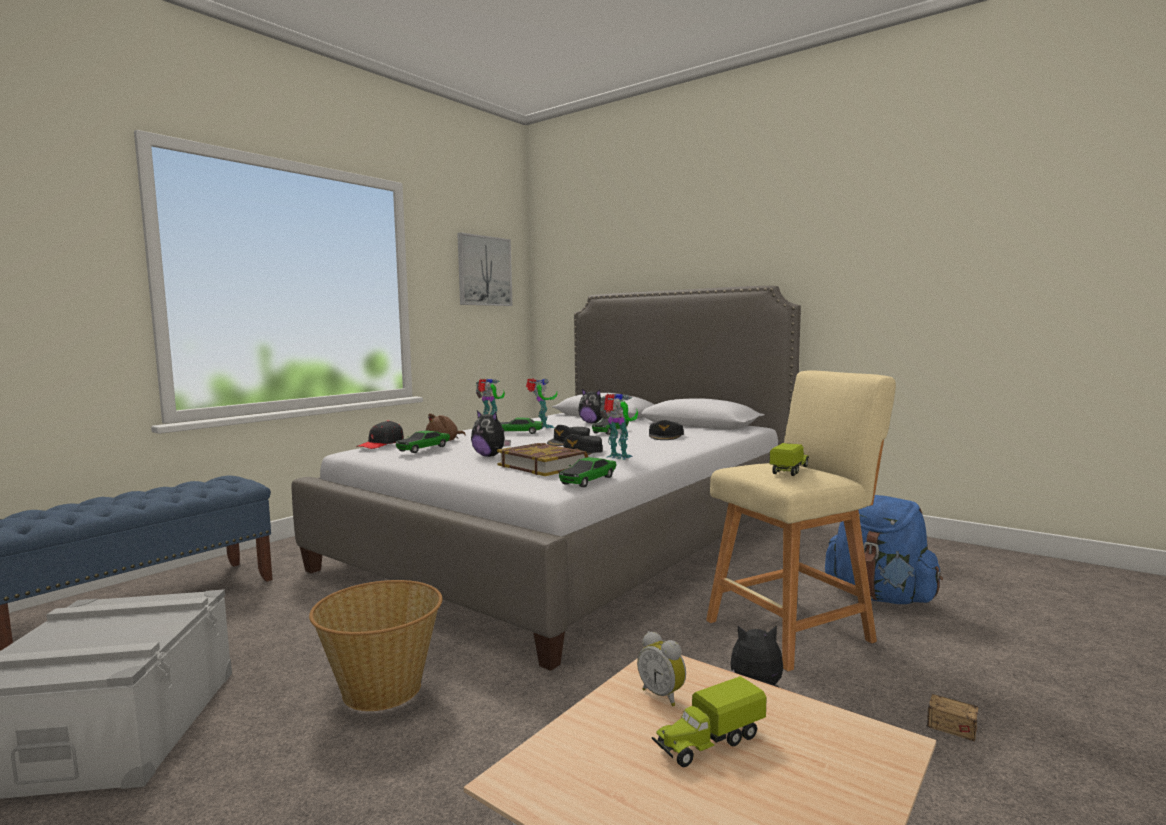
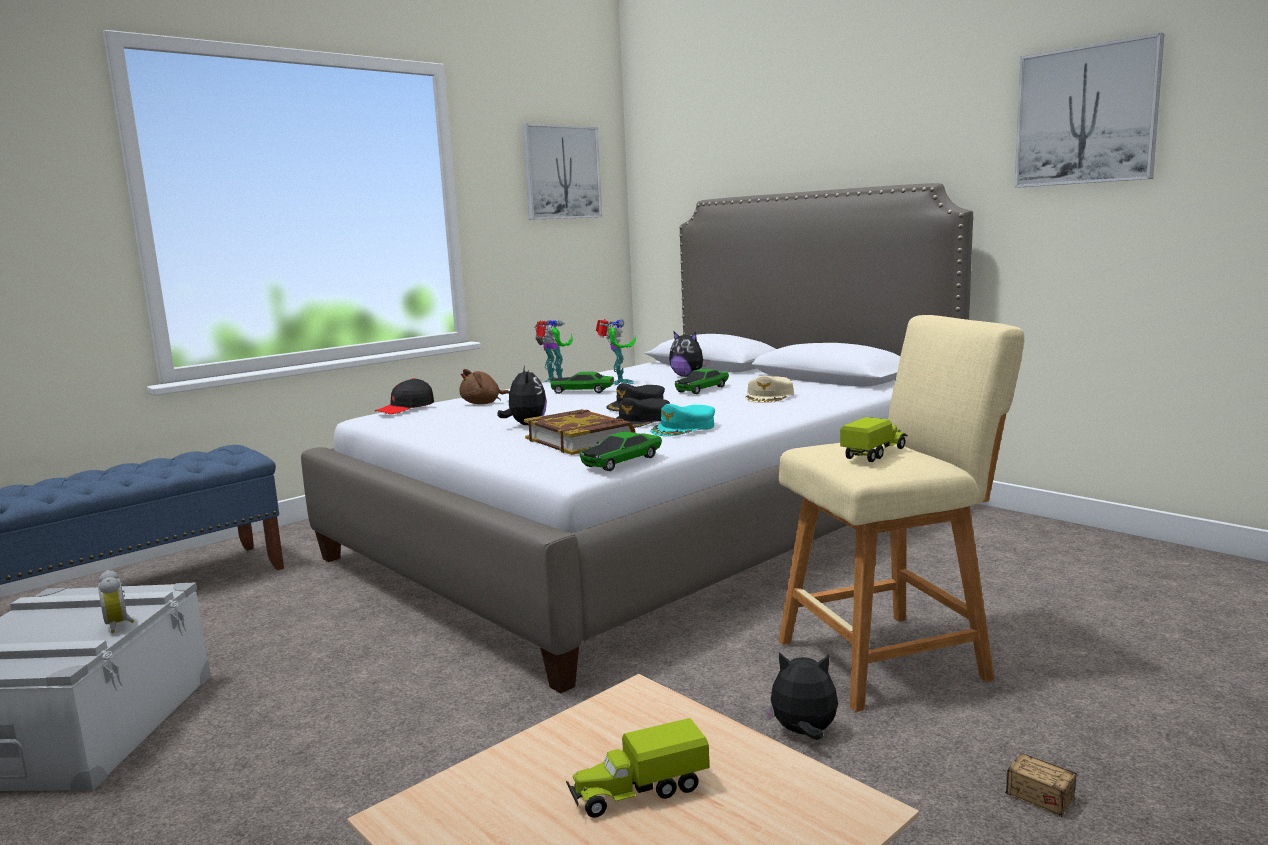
camera: 10 degrees right, 5 degrees up
basket [309,580,442,711] -> none
toy car [396,430,450,453] -> none
plush toy [471,410,511,457] -> plush toy turned 150 degrees counterclockwise [497,366,547,425]
toy robot [600,394,638,460] -> turquoise cap [650,404,715,436]
alarm clock [637,631,686,707] -> alarm clock moved to [98,570,134,633]
black cap [649,420,684,440] -> beige cap [746,376,794,403]
blue backpack [825,495,943,604] -> none
none -> picture [1014,33,1164,188]

